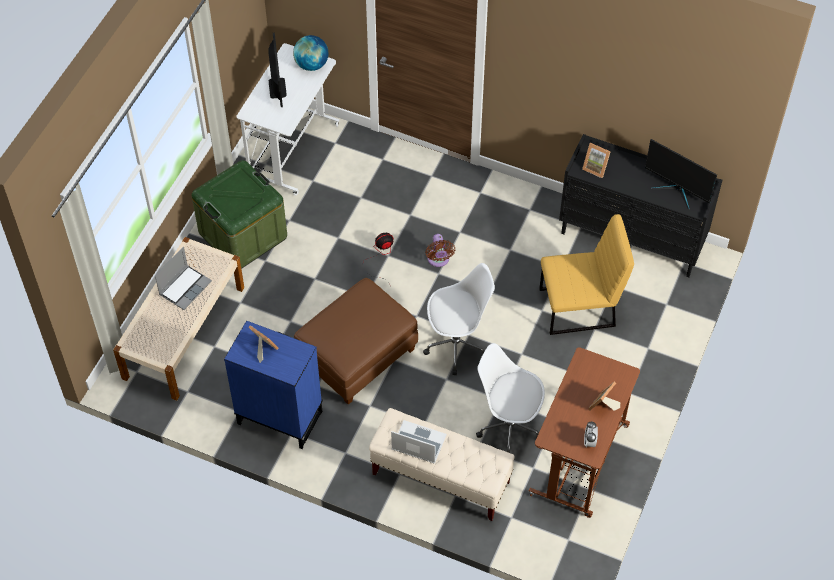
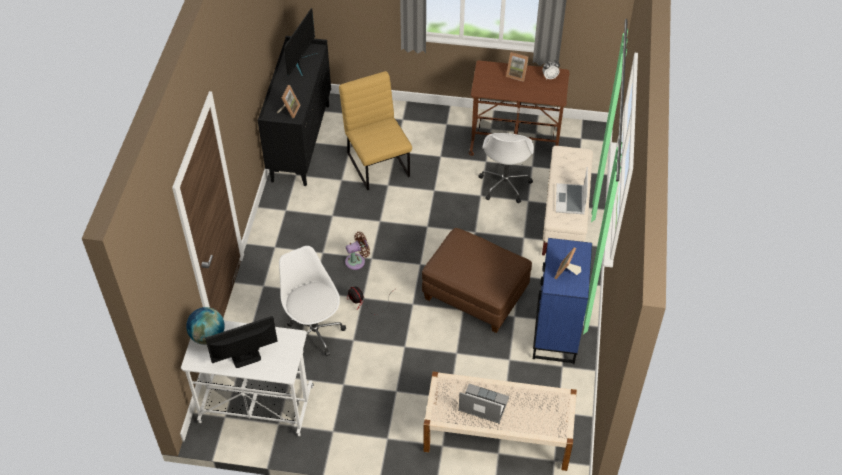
camera: 105 degrees left, 5 degrees down
green storage box [192,160,287,269] -> none
white office chair [423,263,495,375] -> white office chair moved to [279,246,346,356]

